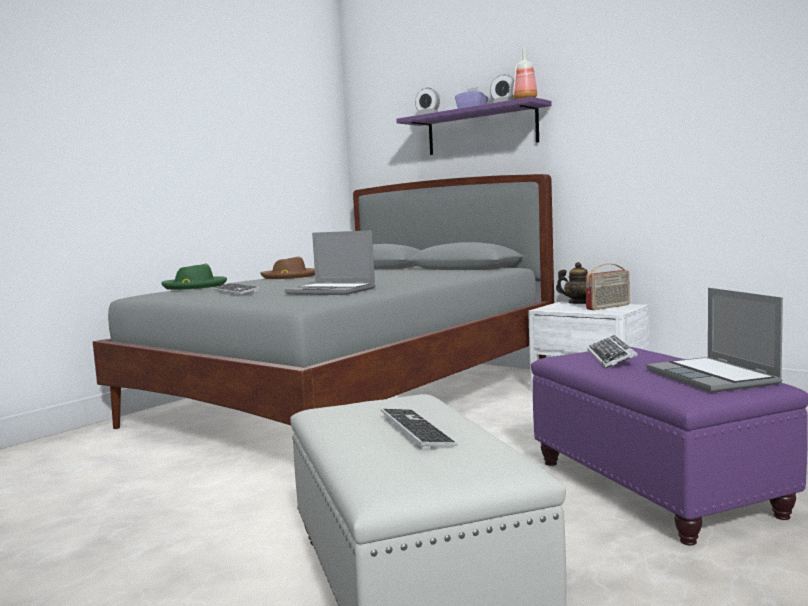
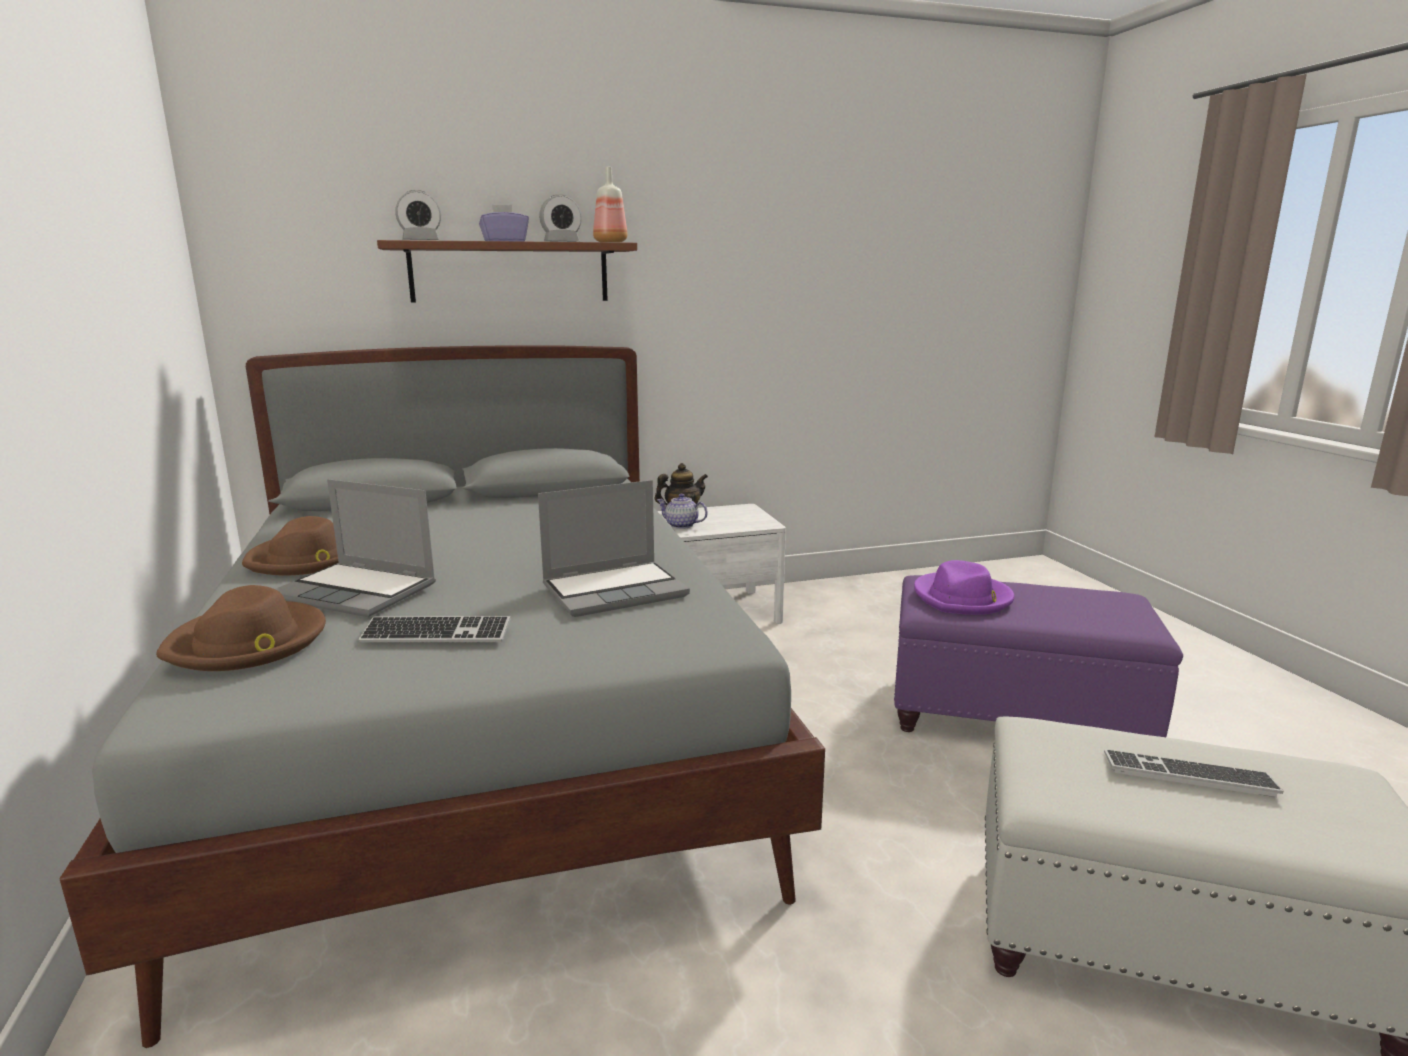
camera: 55 degrees left, 10 degrees up
green hat [161,264,227,290] -> brown hat [156,585,326,671]
purple shelf [396,97,552,155] -> brown shelf [377,240,637,302]
radio [586,263,630,310] -> none
keyboard [587,335,638,369] -> purple hat [914,560,1014,615]
laptop [646,288,783,393] -> laptop moved to [276,479,436,617]
none -> teapot [657,494,708,529]

